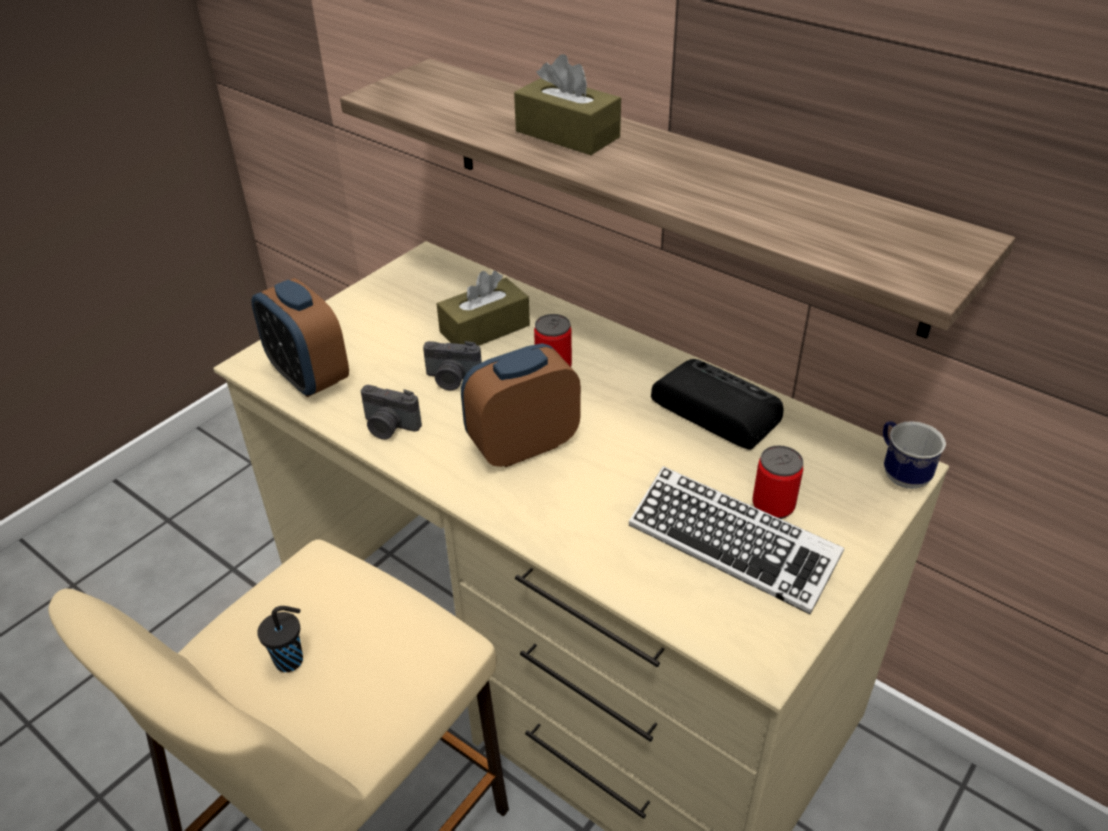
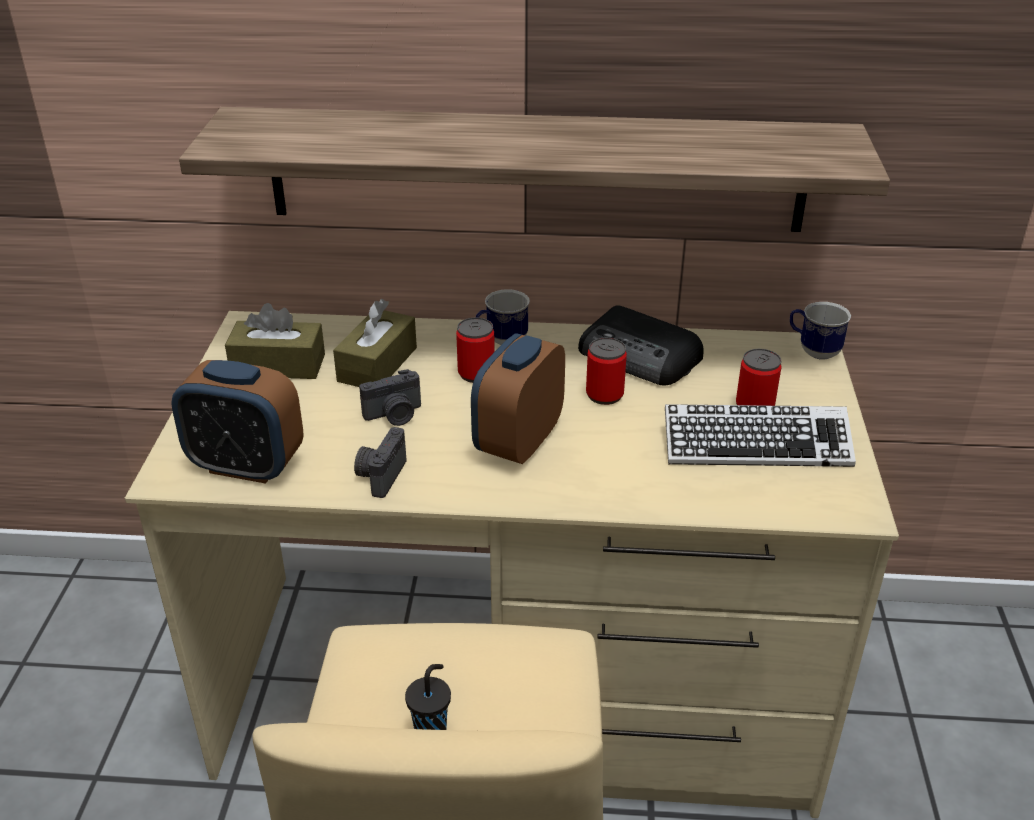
camera: 35 degrees left, 5 degrees down
camera [360,385,422,440] -> camera turned 120 degrees clockwise [354,427,406,498]
brown tissue box [514,54,621,155] -> brown tissue box moved to [225,303,325,379]
radio [651,359,784,450] -> radio turned 150 degrees counterclockwise [578,305,704,385]
none -> mug [476,289,530,345]
none -> can [586,338,627,405]

